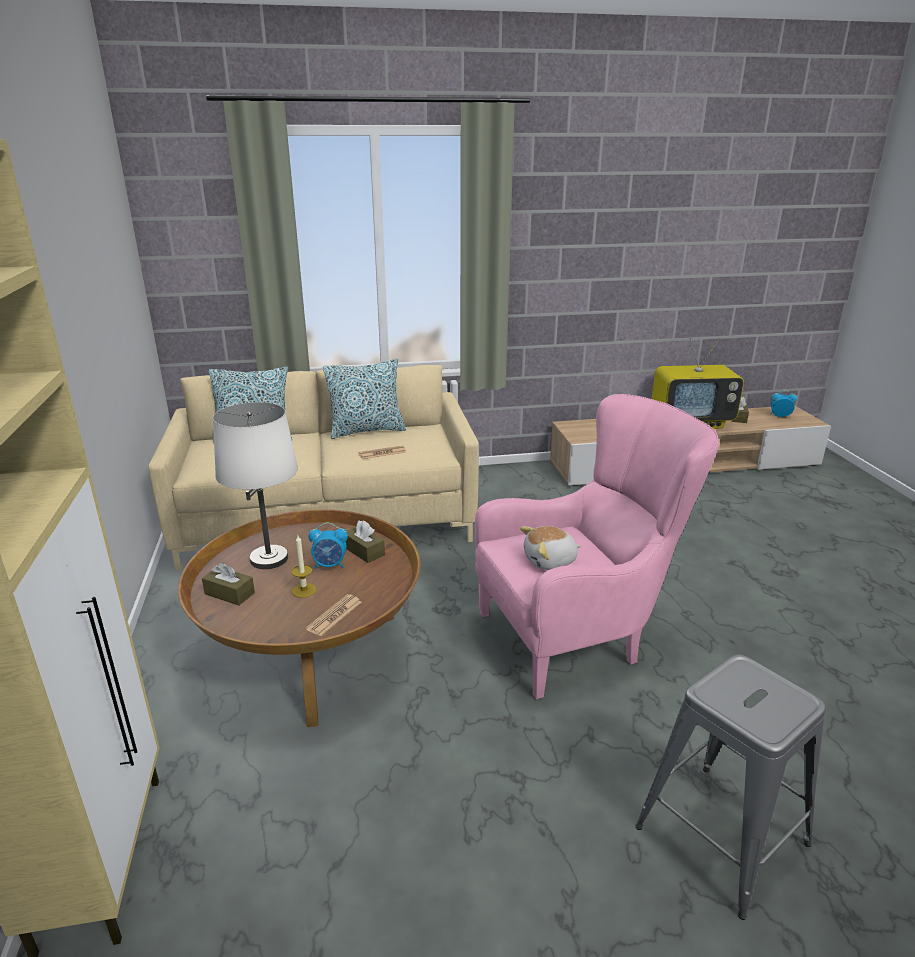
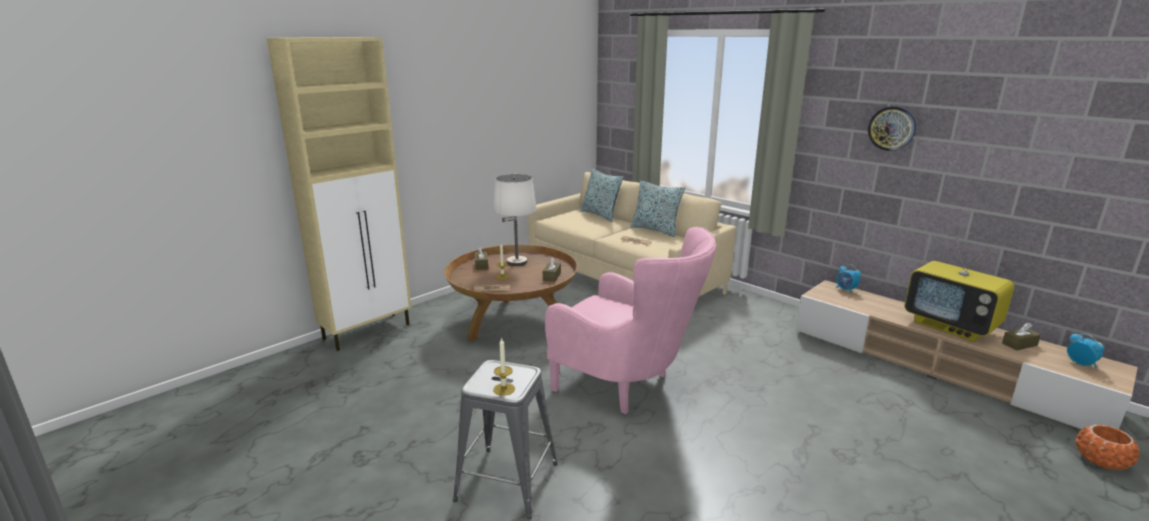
camera: 55 degrees right, 5 degrees down
alarm clock [309,523,348,569] -> alarm clock moved to [836,265,861,293]
plush toy [520,526,581,570] -> none
none -> candle [493,337,515,396]
none -> wall clock [868,106,916,151]
none -> orange planter [1076,424,1140,470]

